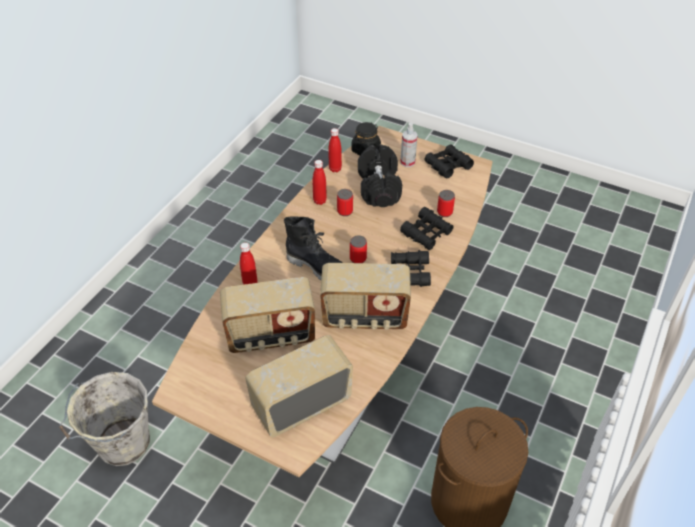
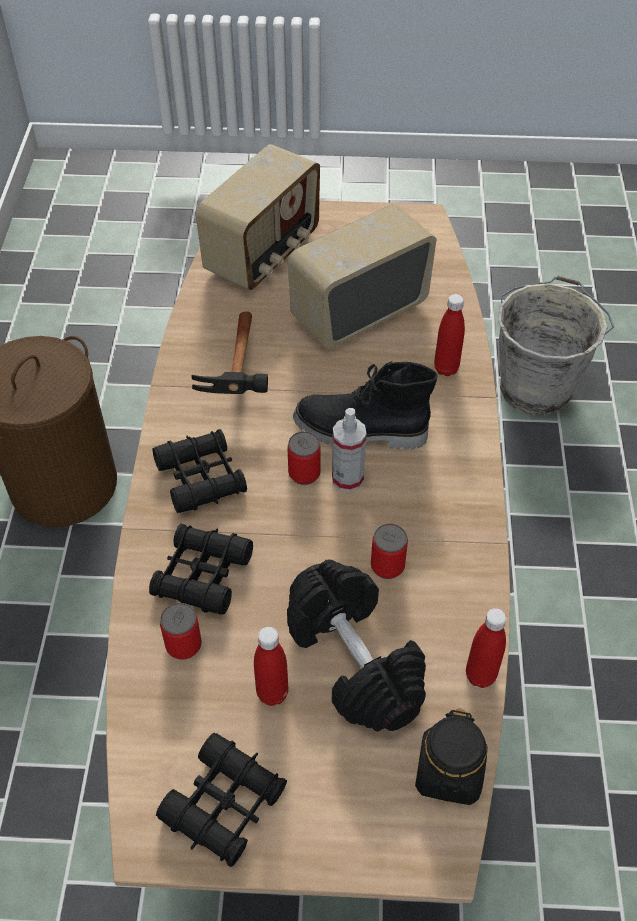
camera: 155 degrees right, 5 degrees up
red bottle [312,160,327,205] -> red bottle moved to [254,627,288,706]
radio [320,263,411,330] -> hammer [191,311,268,394]
spray bottle [400,123,418,167] -> spray bottle moved to [332,408,367,492]

